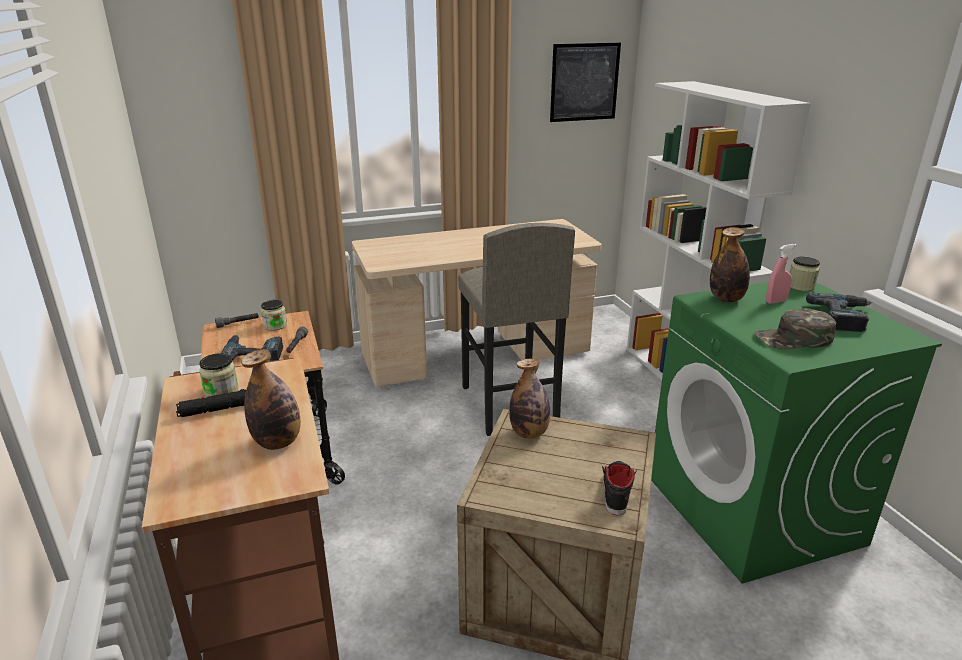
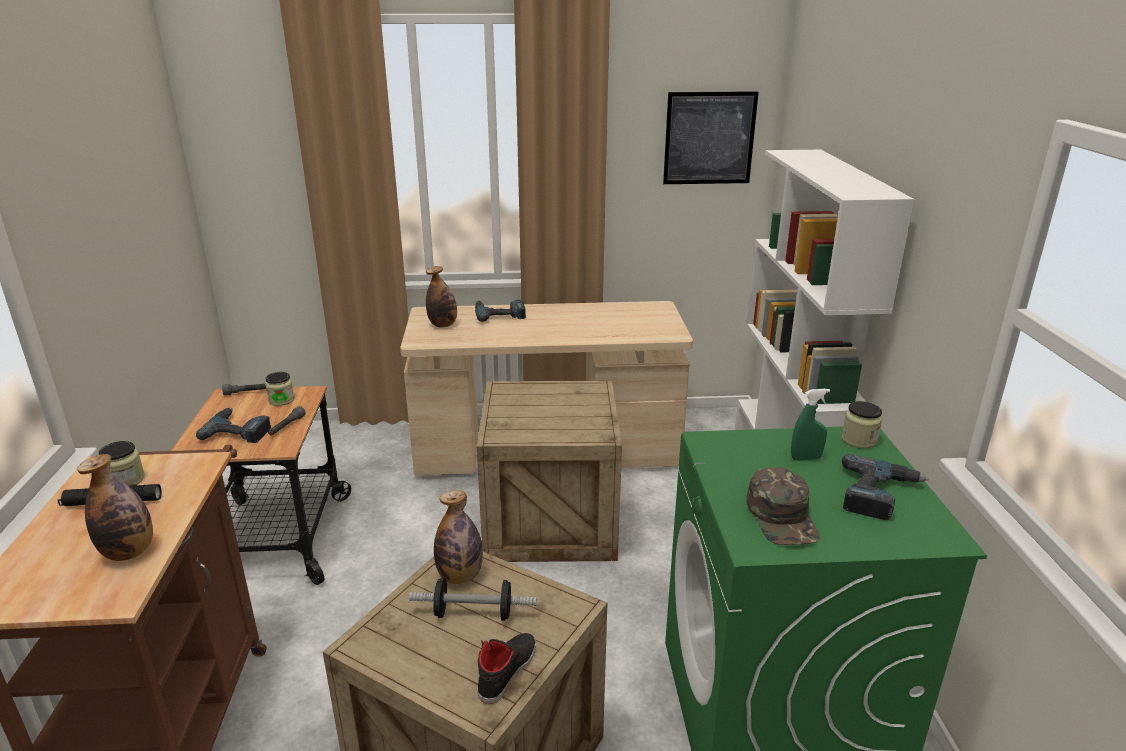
camera: 15 degrees right, 0 degrees up
grey stool [458,223,575,436] -> crate [477,380,622,562]
bottle [710,227,750,302] -> bottle moved to [426,266,457,327]
green cap [754,308,836,349] -> green cap turned 105 degrees counterclockwise [746,467,820,545]
pink spray bottle [766,244,797,304] -> green spray bottle [791,389,830,460]
none -> dumbbell [409,578,537,621]
none -> power drill [475,300,526,322]

